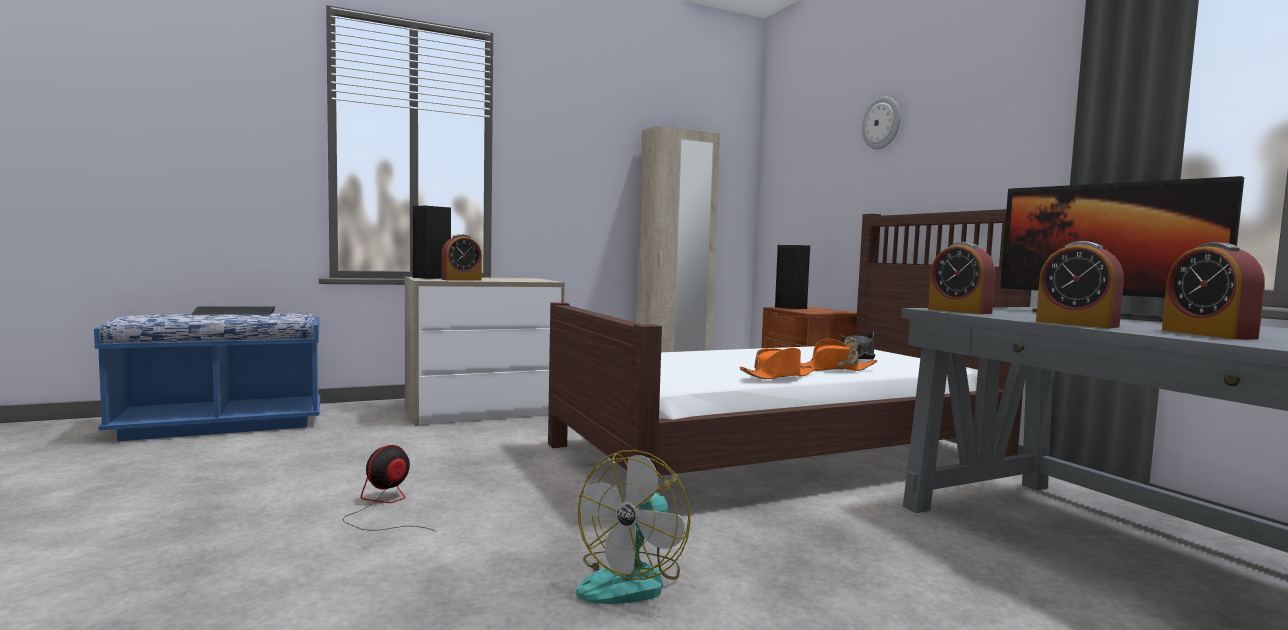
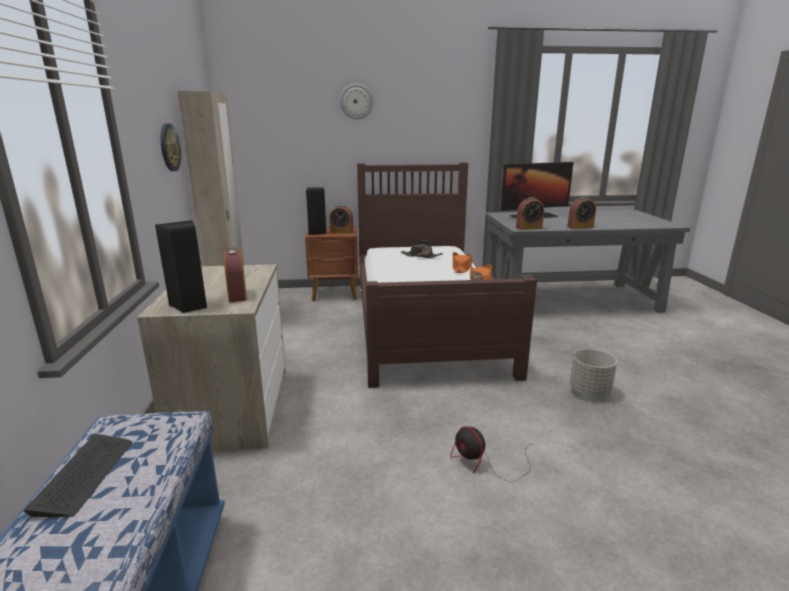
camera: 70 degrees left, 15 degrees up
fan [576,450,691,604] -> grey planter [570,349,617,397]
alarm clock [1162,242,1265,339] -> alarm clock moved to [330,205,353,234]
none -> wall clock [161,123,181,171]

